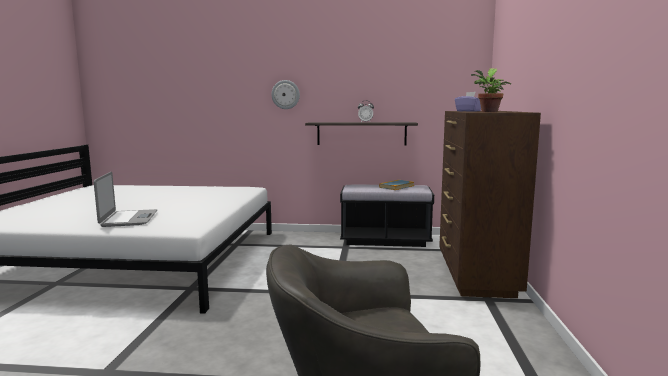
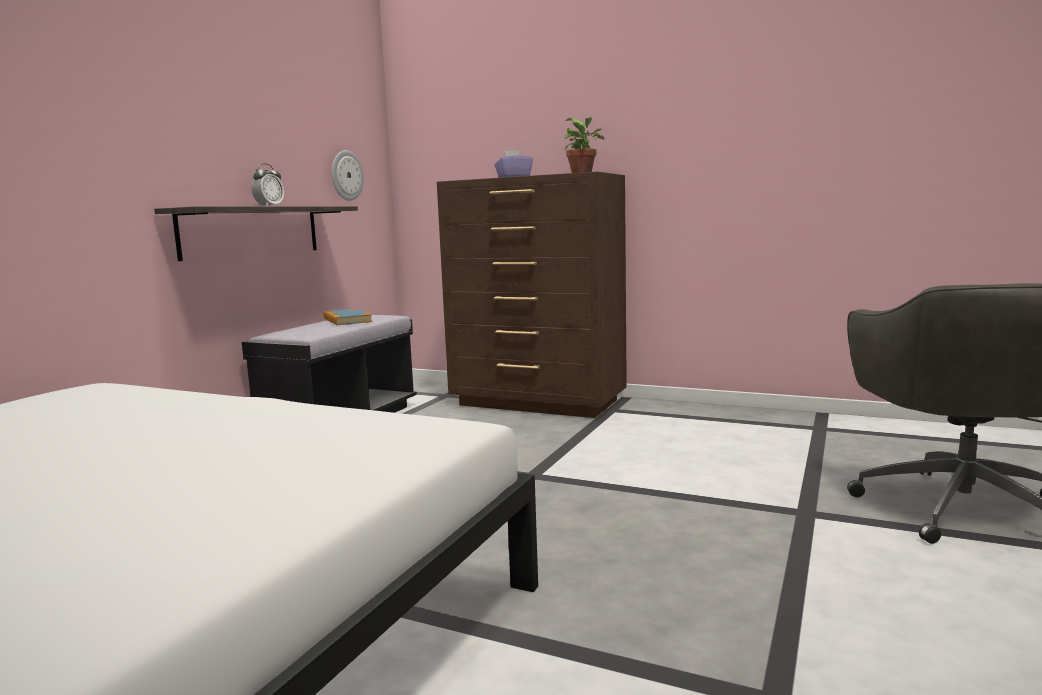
camera: 70 degrees left, 0 degrees up
laptop [94,172,157,227] -> none
wall clock [271,80,300,109] -> wall clock moved to [332,150,364,201]

